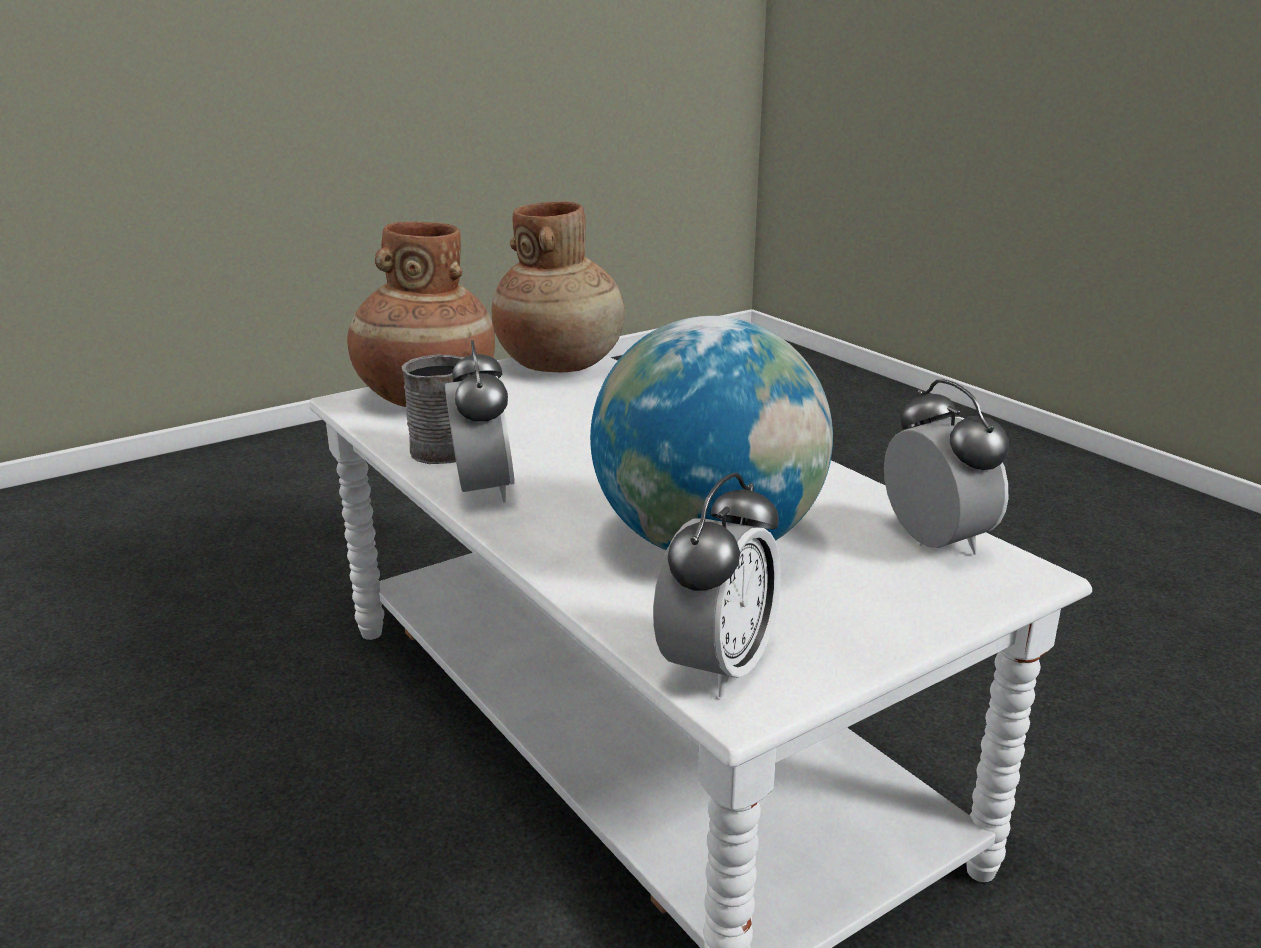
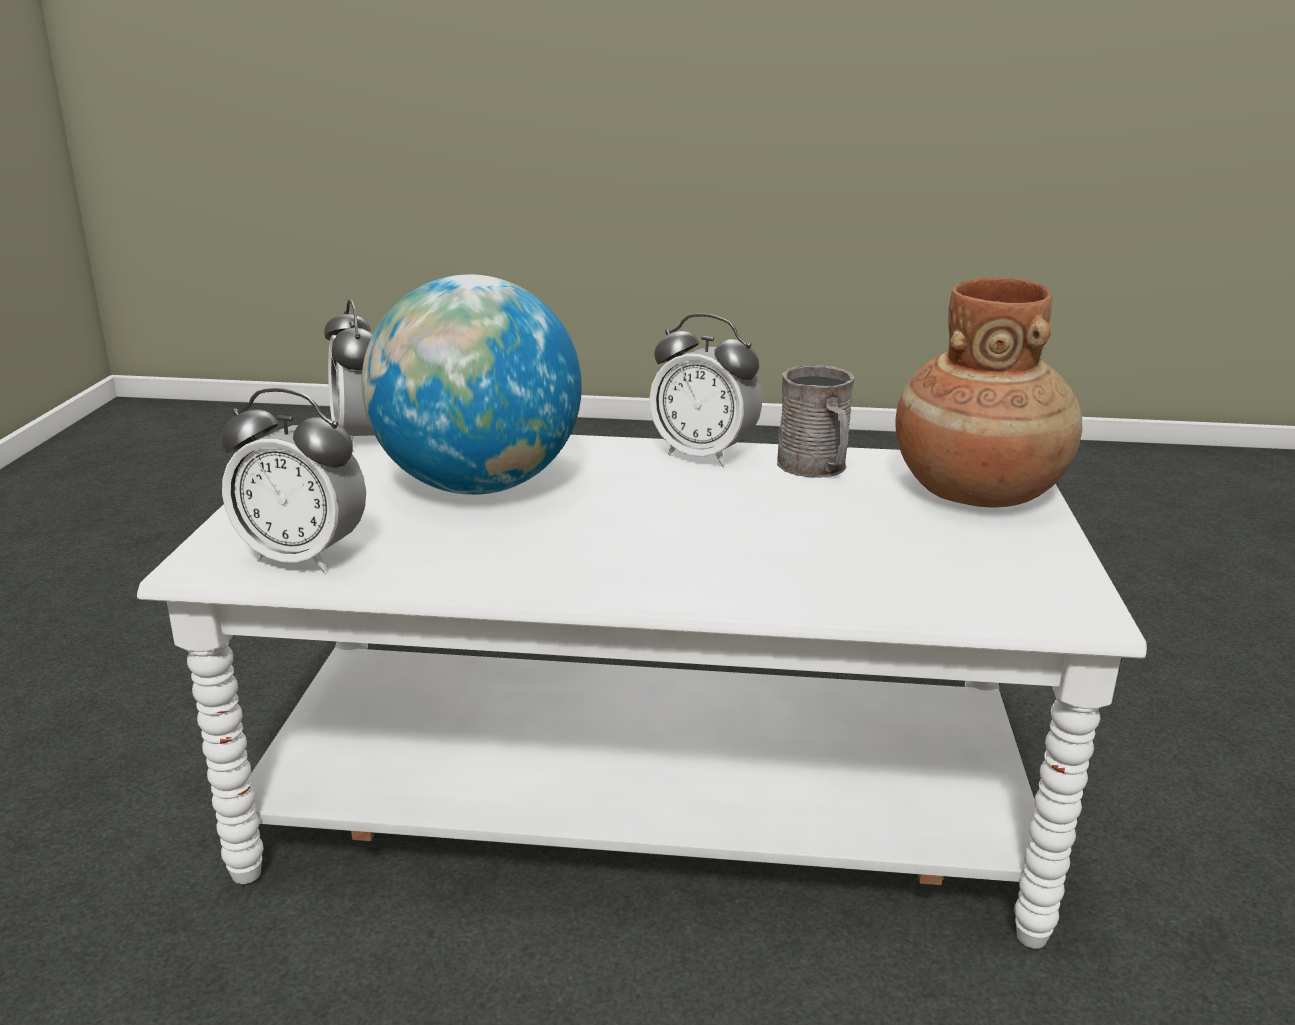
camera: 130 degrees right, 0 degrees up
brown vase [492,202,625,372] -> none

